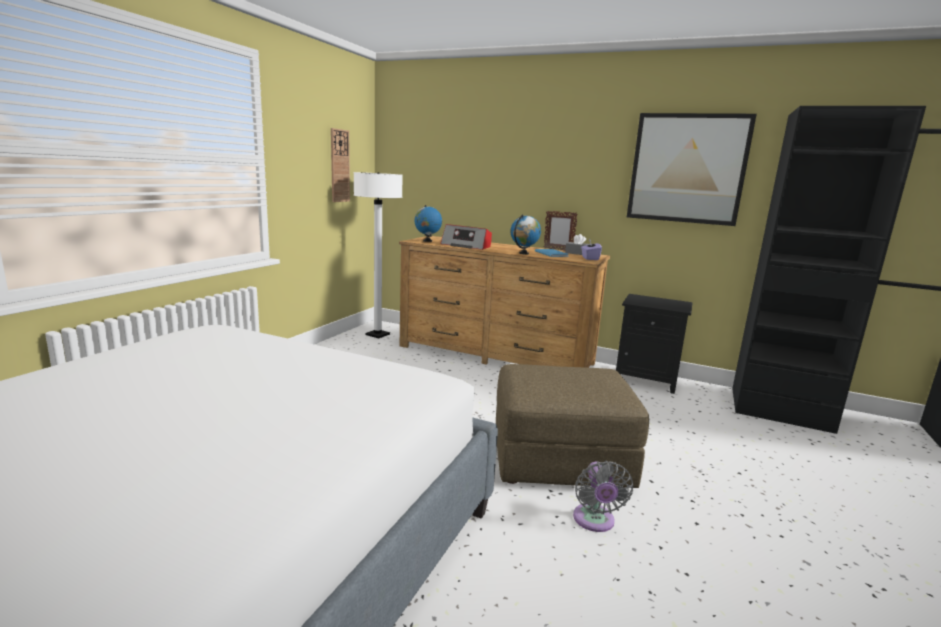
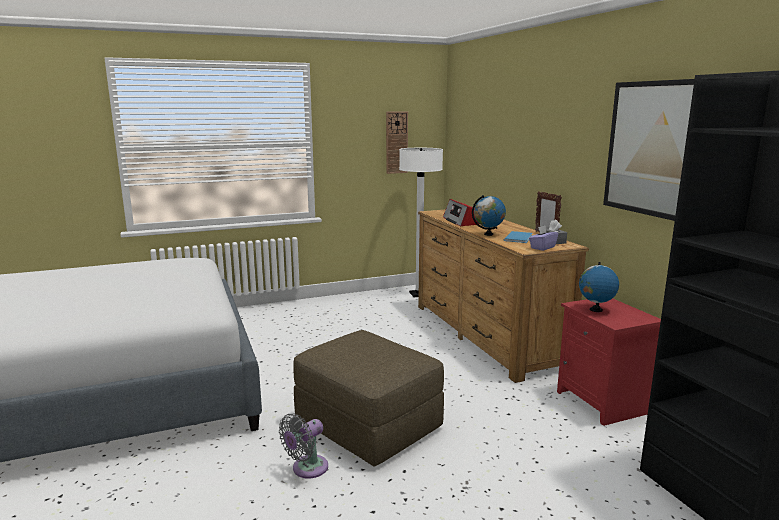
camera: 45 degrees right, 0 degrees up
globe [414,205,442,242] -> globe moved to [579,262,619,312]
black nightstand [616,294,693,394] -> red nightstand [557,298,661,426]

